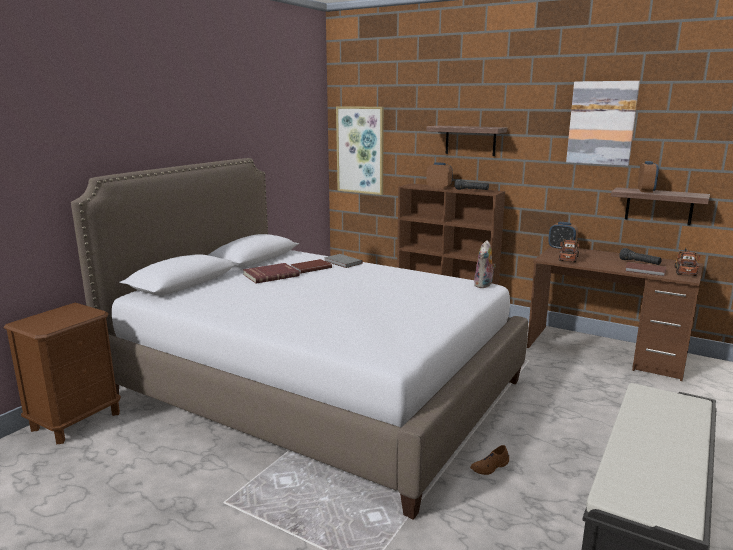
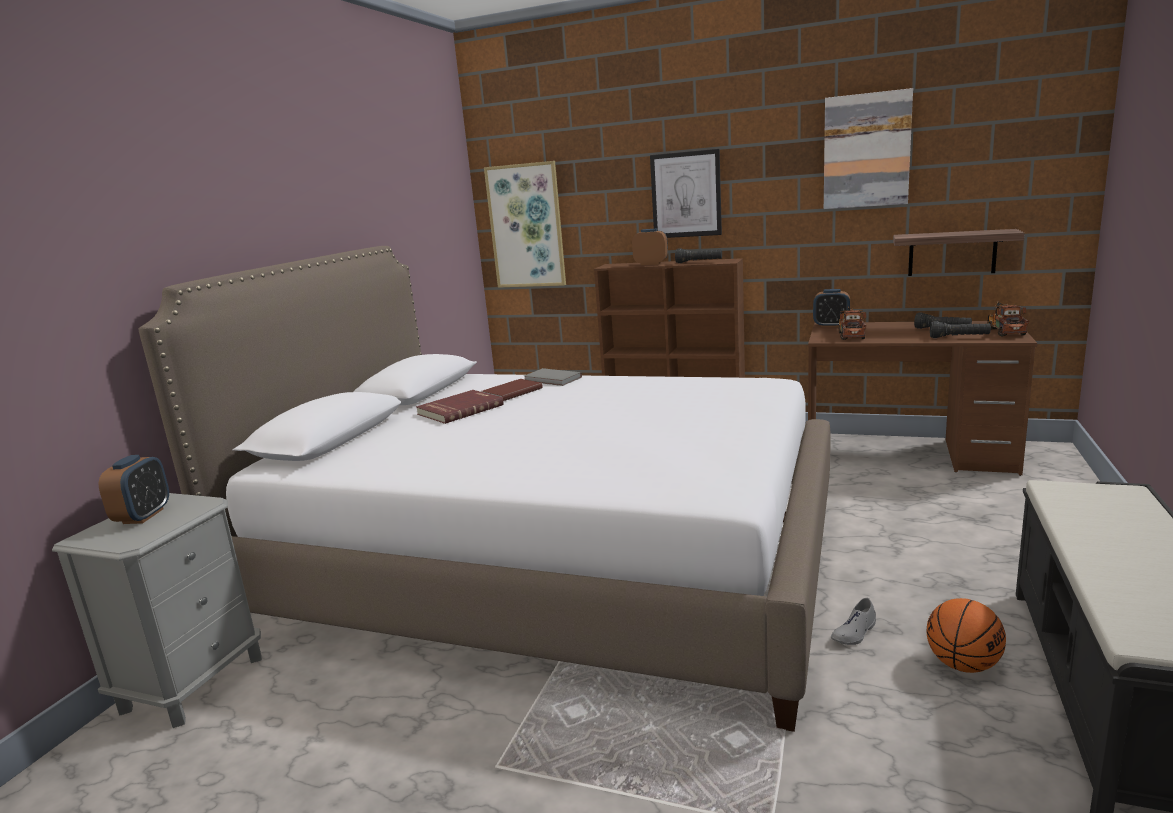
camera: 10 degrees left, 0 degrees up
brown nightstand [4,303,121,444] -> grey nightstand [52,493,262,728]
shelf [426,126,507,156] -> picture [650,149,722,238]
brown shoe [470,445,509,475] -> grey shoe [831,598,876,645]
plush toy [474,240,496,288] -> none
brown book [625,262,666,277] -> black flashlight [930,321,991,338]
alarm clock [638,161,659,193] -> alarm clock moved to [99,455,169,524]
none -> basketball [926,598,1006,673]

